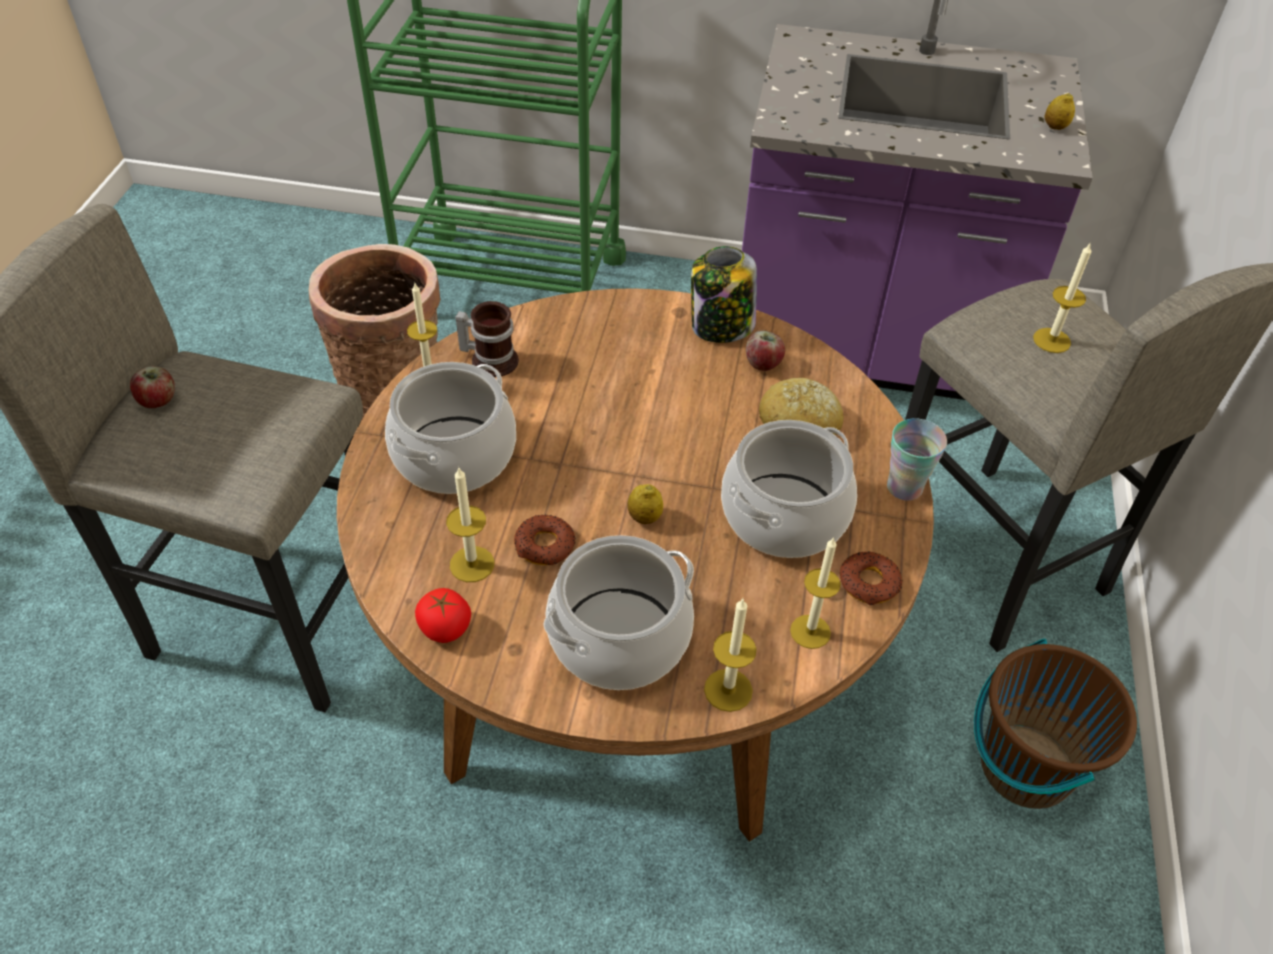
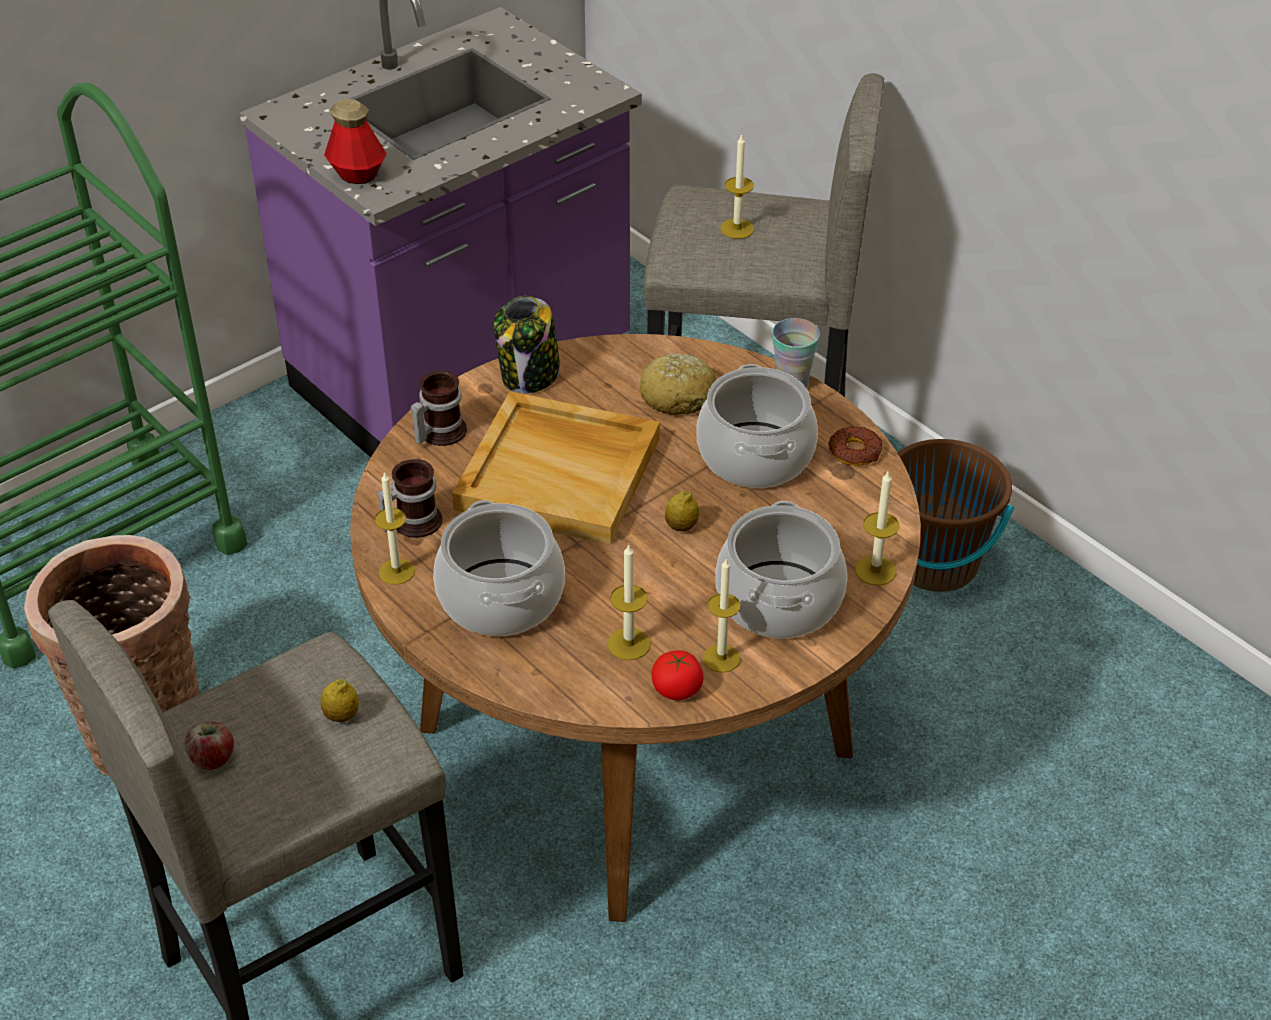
camera: 50 degrees left, 5 degrees down
donut [514,515,576,565] -> none
apple [746,331,785,371] -> none
candle [790,537,841,649] -> candle moved to [703,559,741,673]
lemon [1044,93,1075,130] -> lemon moved to [320,679,359,722]
none -> bottle [324,99,387,184]
none -> mug [411,371,467,446]
none -> beige tray [452,391,660,545]

